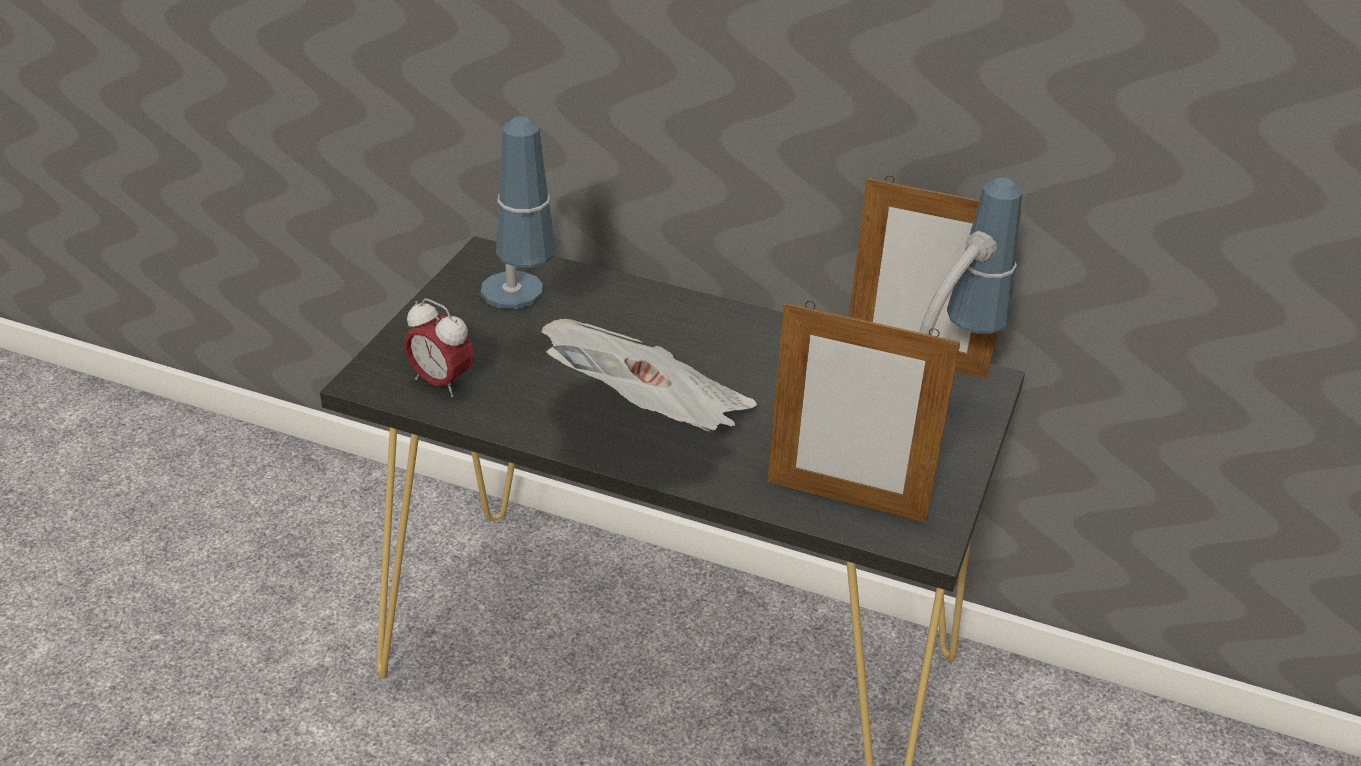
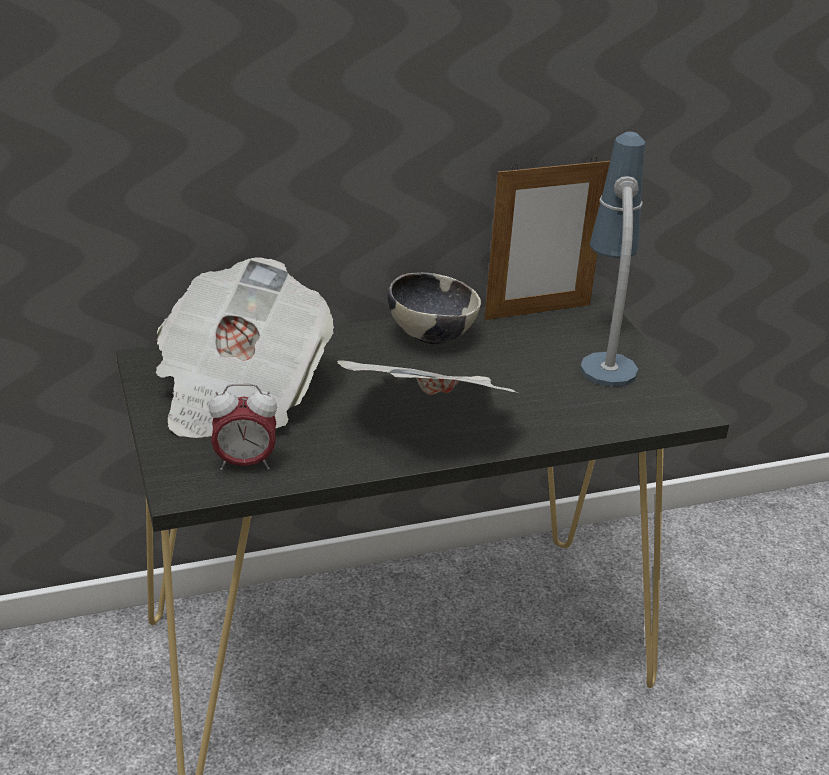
camera: 40 degrees left, 5 degrees down
table lamp [481,116,555,309] -> newspaper [155,257,334,438]
picture frame [767,301,960,523] -> none
none -> bowl [388,272,481,344]

